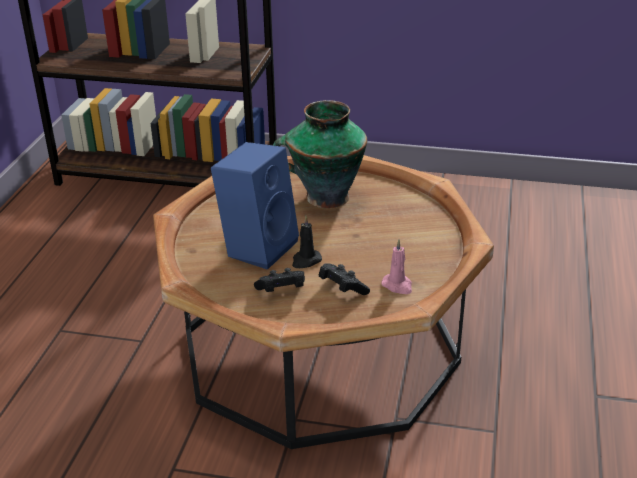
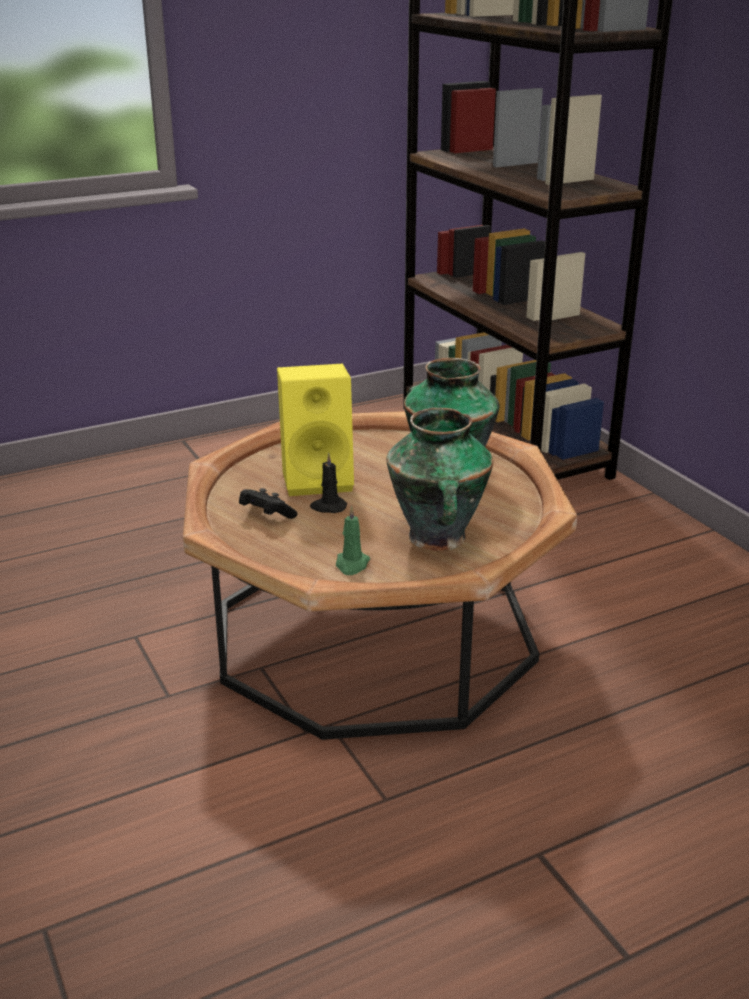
camera: 50 degrees right, 5 degrees down
blue speaker [211,142,299,270] -> yellow speaker [277,364,354,496]
black game controller [319,263,370,295] -> none
pink candle [381,239,412,294] -> green candle [336,506,370,575]
none -> vase [386,408,493,551]

